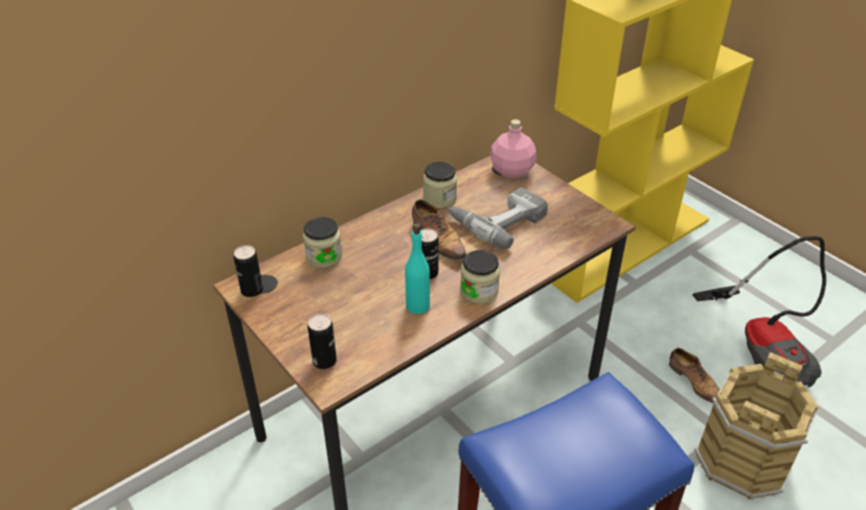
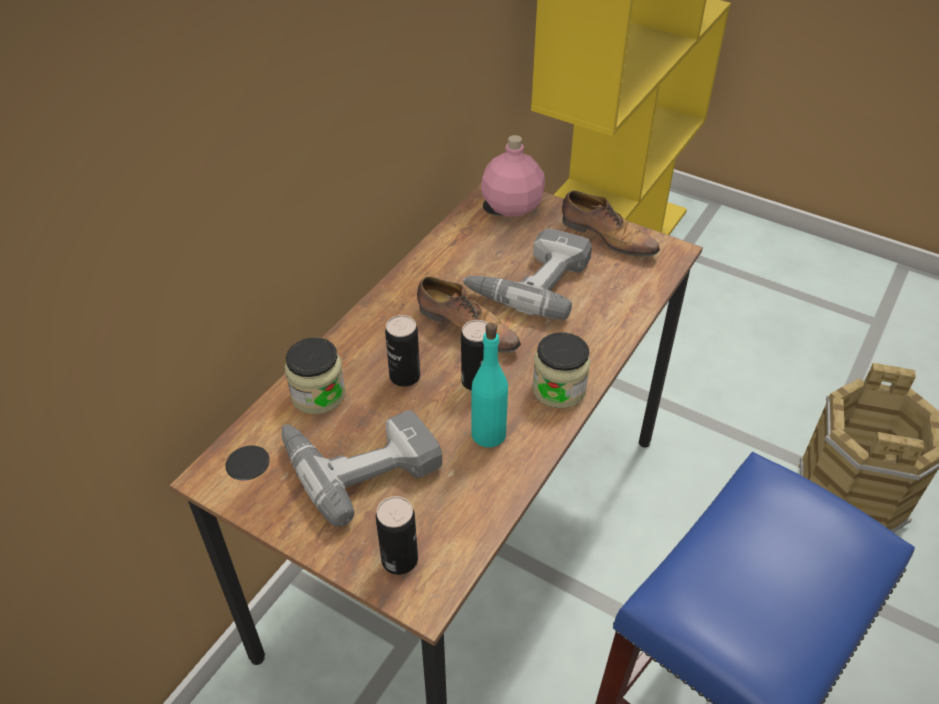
camera: 20 degrees left, 5 degrees up
can [234,245,263,297] -> can moved to [385,315,420,387]
jar [423,162,457,209] -> none
shoe [669,348,720,403] -> shoe moved to [562,190,660,257]
vacuum cleaner [692,236,826,387] -> none
none -> power drill [282,410,442,527]

